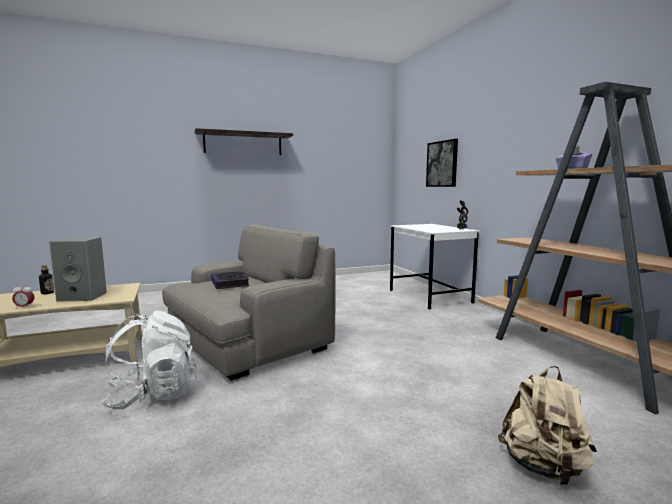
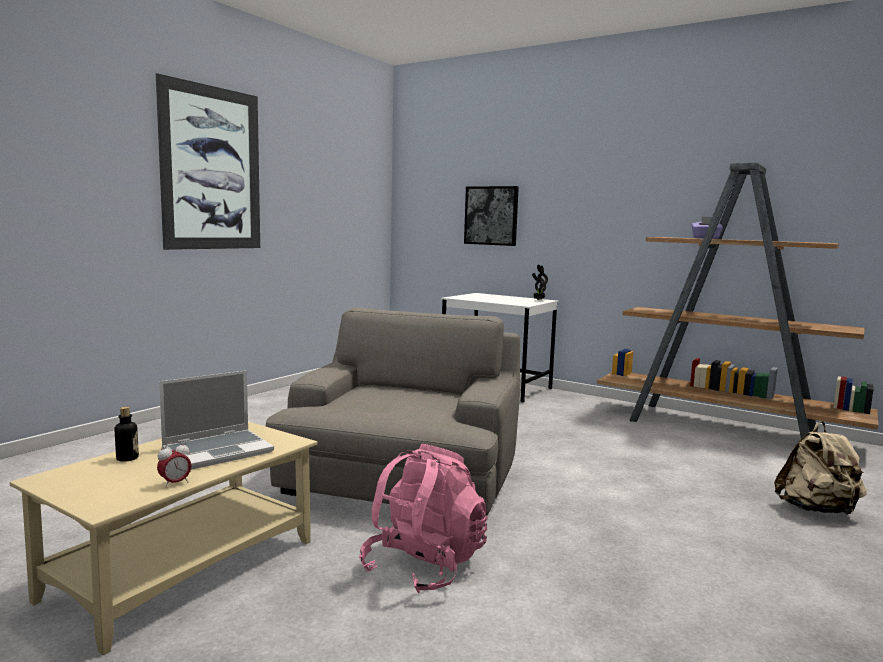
camera: 35 degrees left, 0 degrees up
grey speaker [49,237,107,302] -> laptop [159,370,274,470]
white backpack [101,311,197,409] -> pink backpack [359,444,488,593]
shelf [194,128,293,155] -> picture [156,73,260,250]
book [211,271,249,289] -> none

